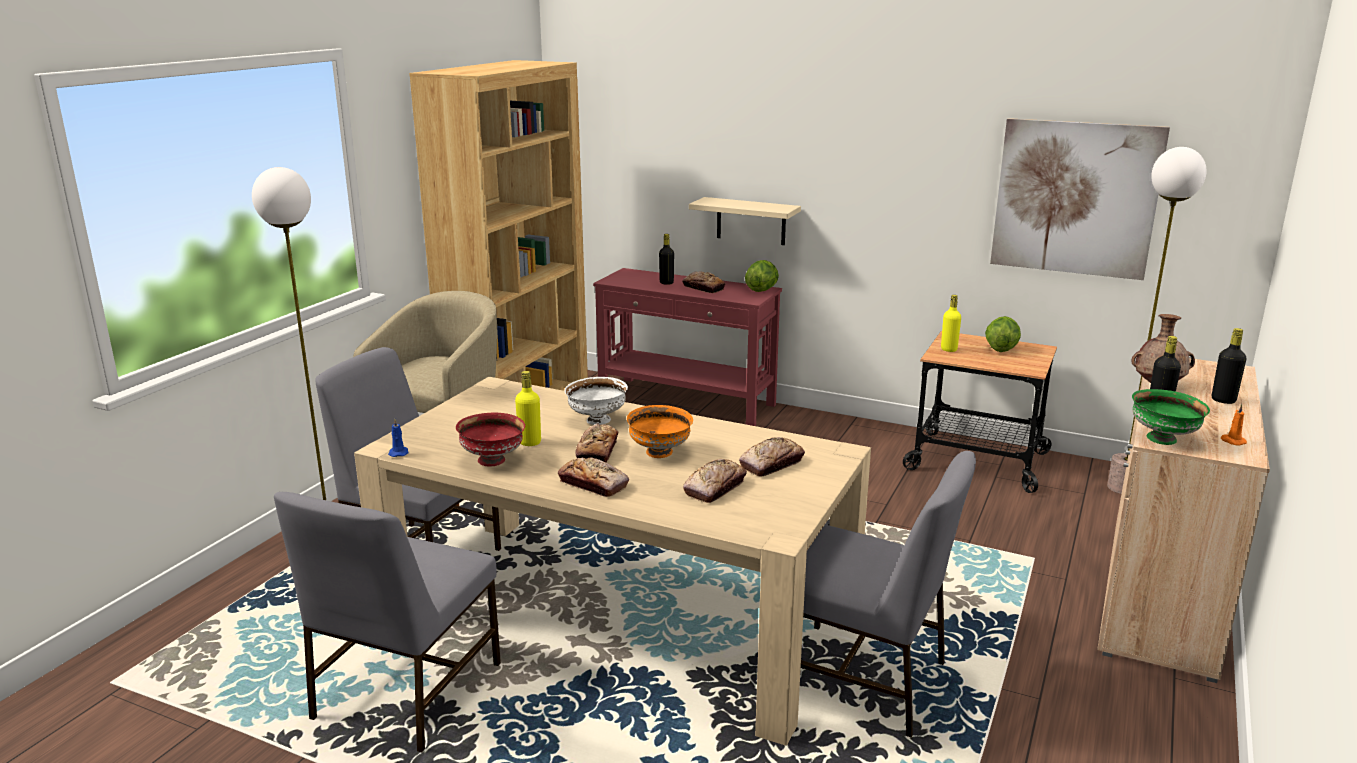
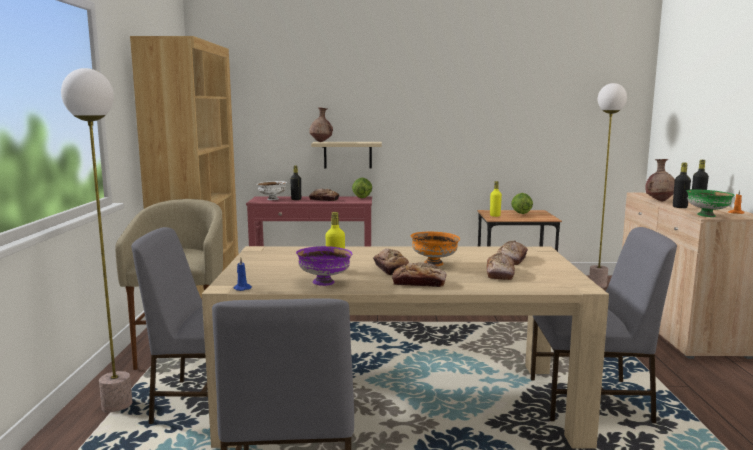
camera: 25 degrees left, 10 degrees down
red bowl [456,413,525,466] -> purple bowl [296,246,352,286]
white bowl [564,377,628,425] -> white bowl moved to [257,181,287,200]
picture [990,118,1170,280] -> none
none -> brown vase [310,107,333,142]

